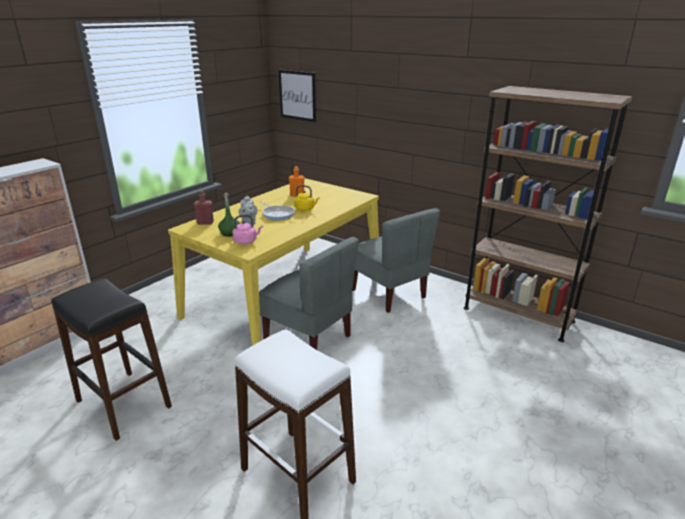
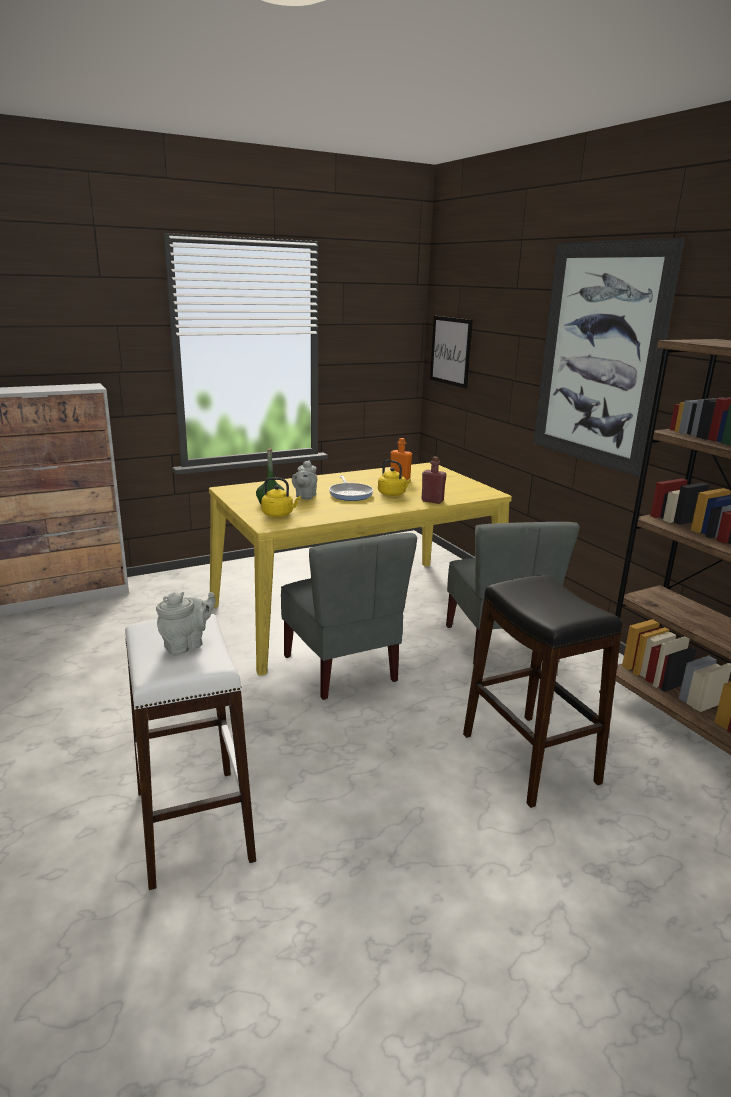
camera: 25 degrees right, 5 degrees down
black stool [51,279,172,441] -> black stool moved to [463,575,623,808]
red bottle [194,191,214,225] -> red bottle moved to [421,457,447,504]
pink kettle [232,215,263,244] -> yellow kettle [261,477,301,517]
none -> grey teapot [156,592,216,655]
none -> picture [533,238,685,478]

